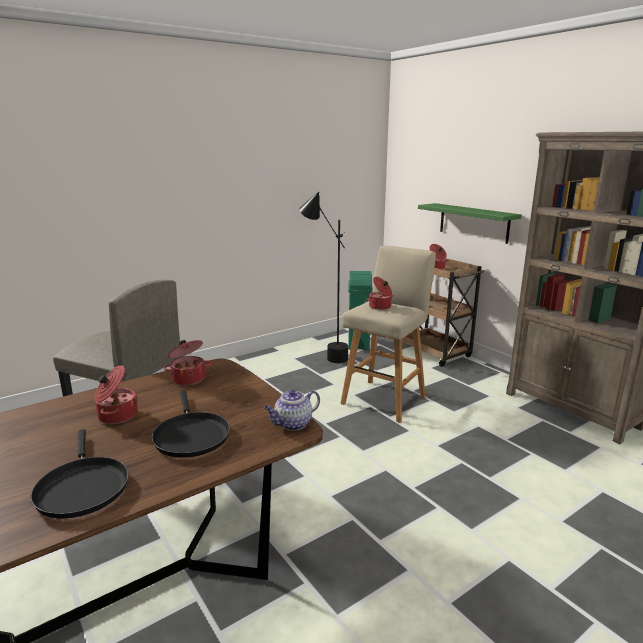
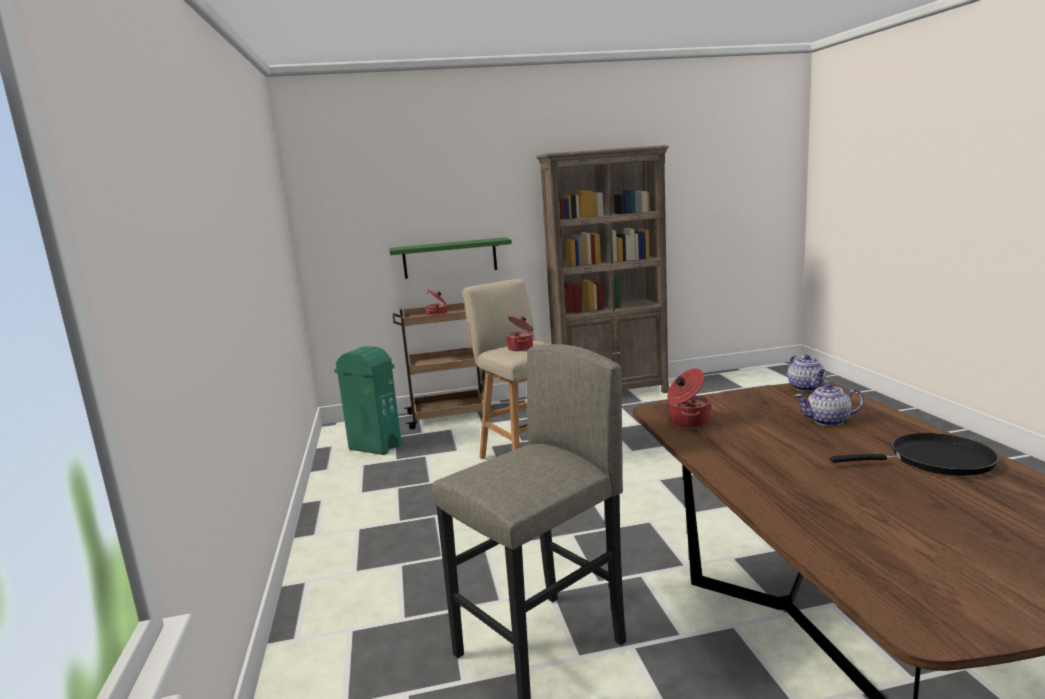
camera: 65 degrees left, 5 degrees down
cooking pot [94,365,138,424] -> none
black frying pan [152,391,230,458] -> teapot [795,383,864,426]
black floor lamp [299,192,348,363] -> none

